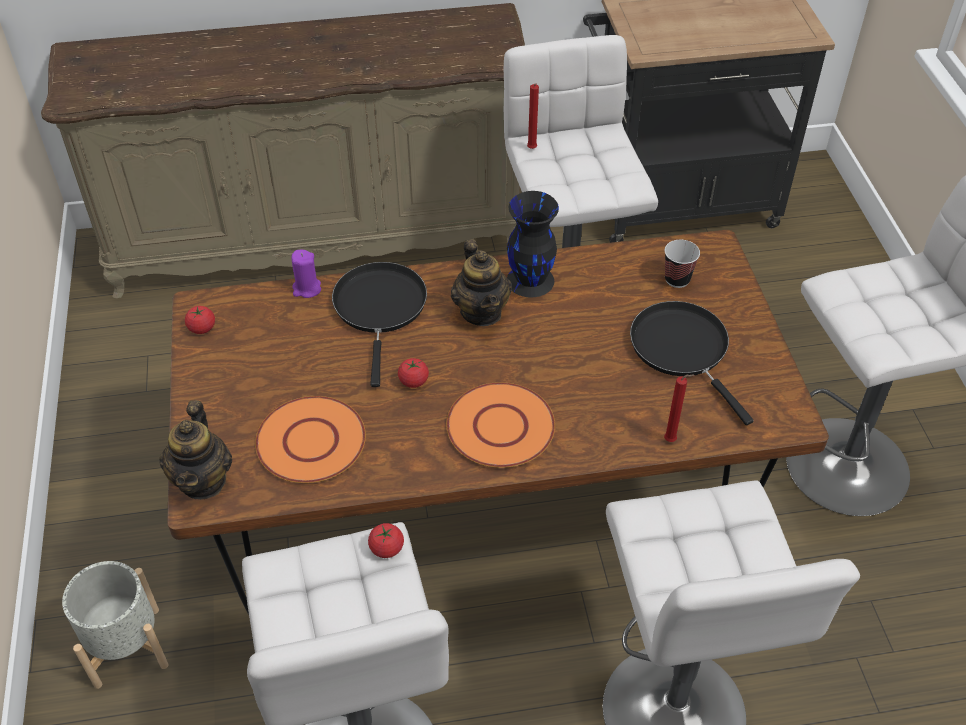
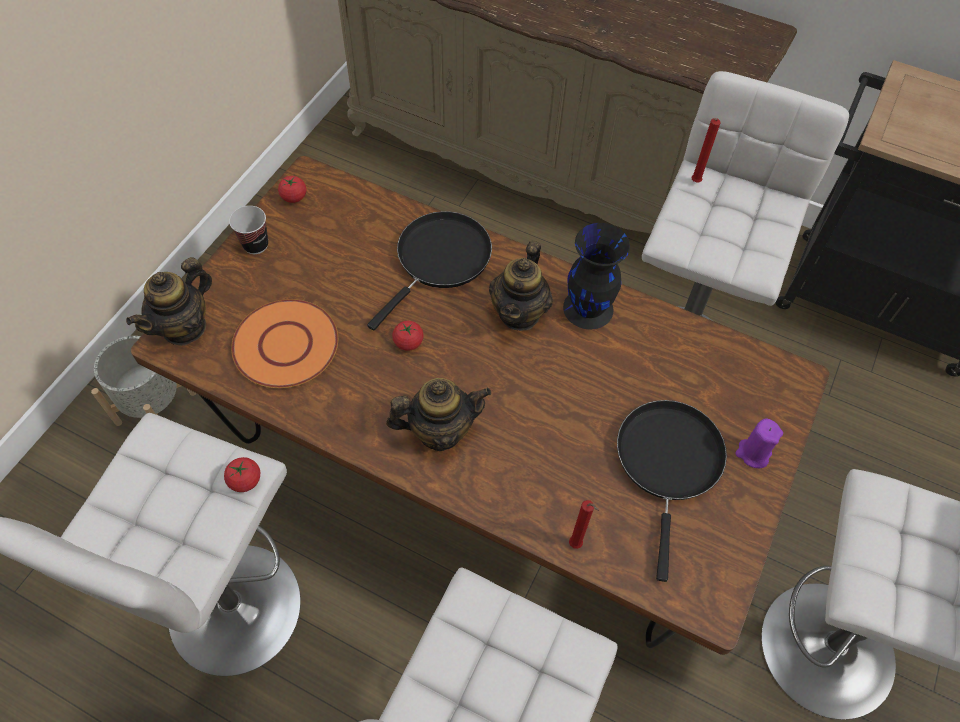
camera: 35 degrees right, 10 degrees up
purple candle [291,250,321,298] -> purple candle moved to [735,418,783,468]
orange plate [446,382,555,468] -> teapot [386,378,491,451]
cup [665,240,700,288] -> cup moved to [229,206,268,254]

